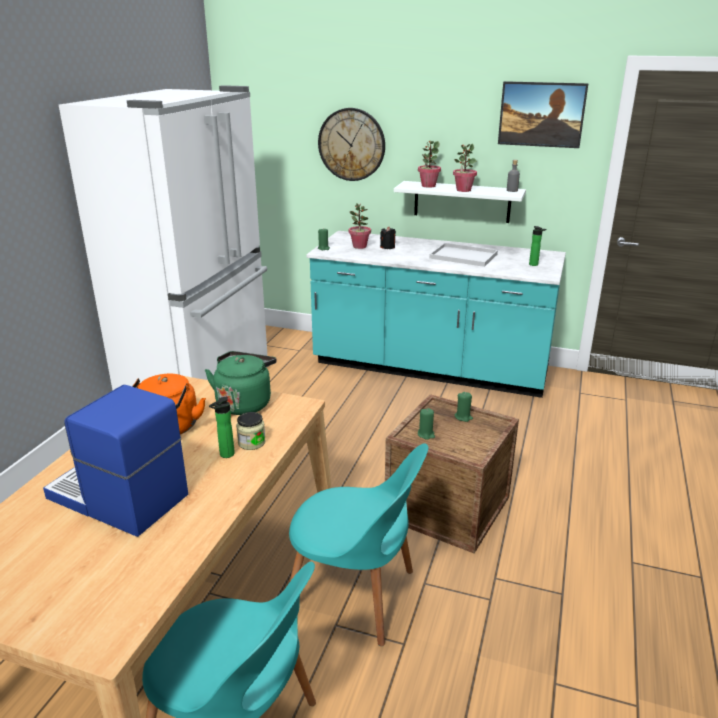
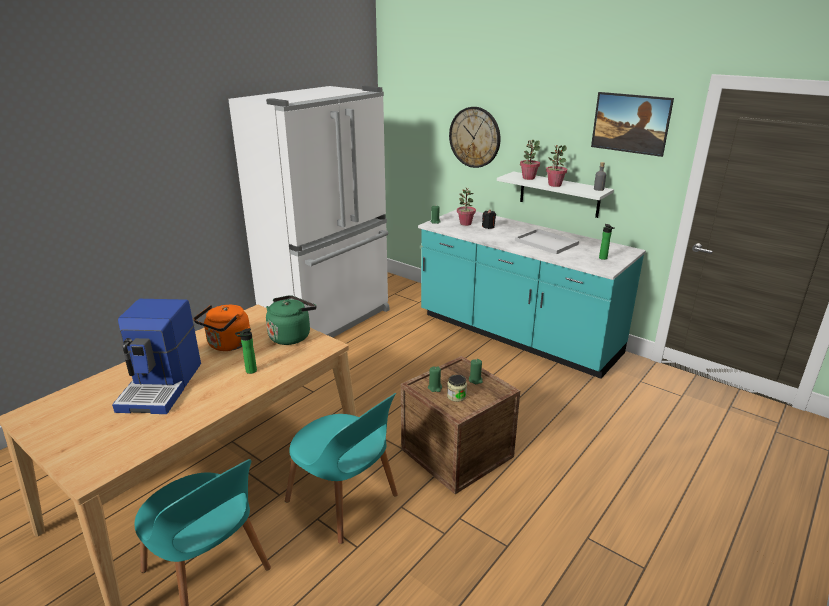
camera: 20 degrees right, 0 degrees up
coffee machine [43,385,188,537] -> coffee machine turned 135 degrees counterclockwise [112,299,201,414]
jar [236,412,266,450] -> jar moved to [447,375,467,402]

